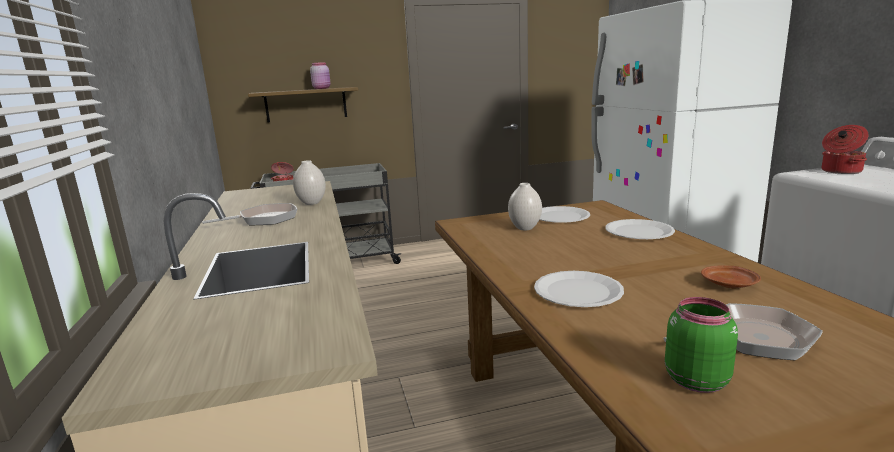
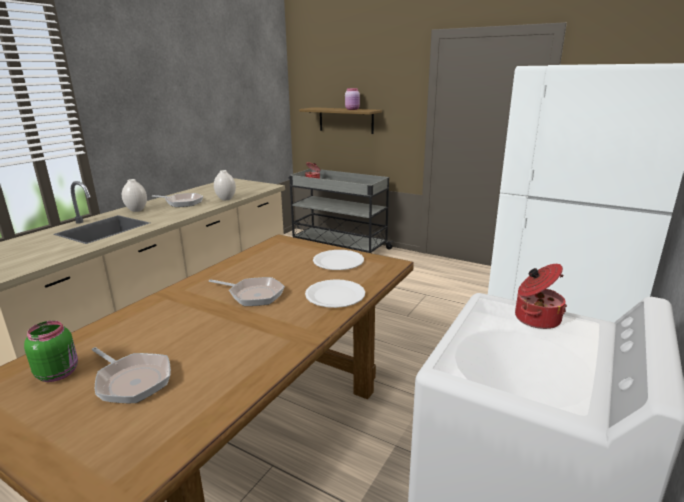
camera: 45 degrees right, 5 degrees up
white vase [508,183,542,230] -> white vase moved to [122,179,147,212]
white plate [534,271,624,307] -> none
brown plate [701,265,761,289] -> none
none -> frying pan [209,277,285,306]

